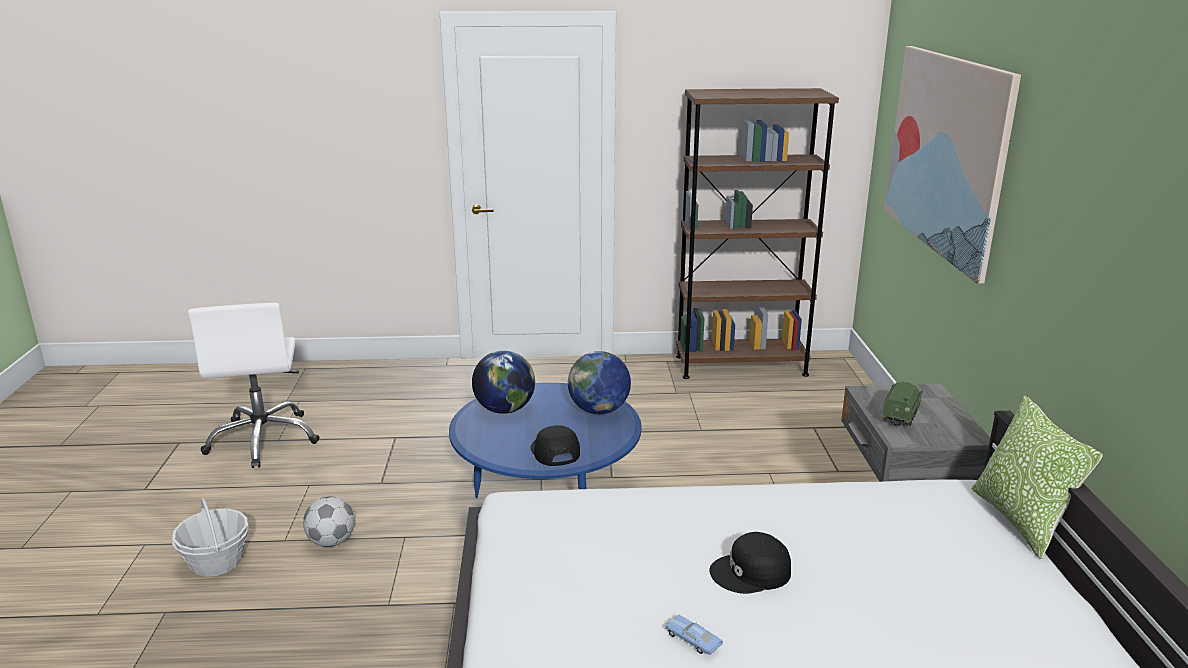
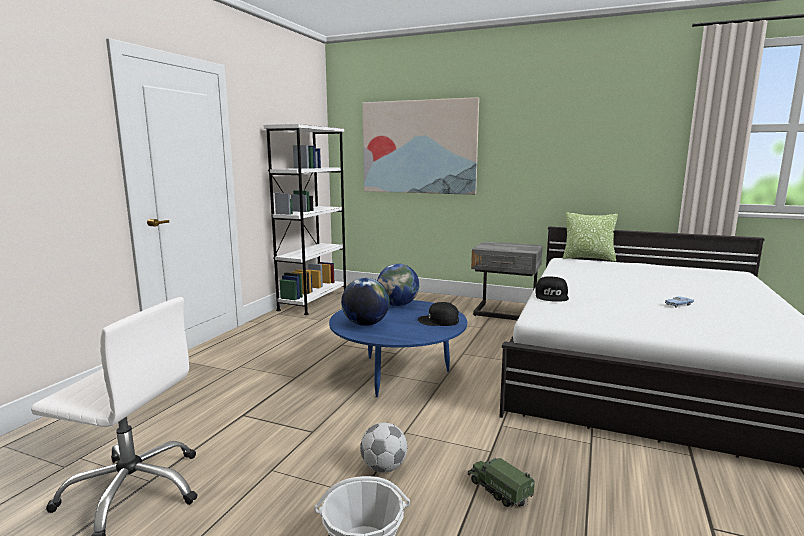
camera: 65 degrees left, 10 degrees down
brown bookcase [676,88,839,379] -> white bookcase [264,124,346,315]
black cap [710,532,791,594] -> black cap moved to [535,277,569,302]
toy truck [881,382,923,426] -> toy truck moved to [468,458,535,508]

